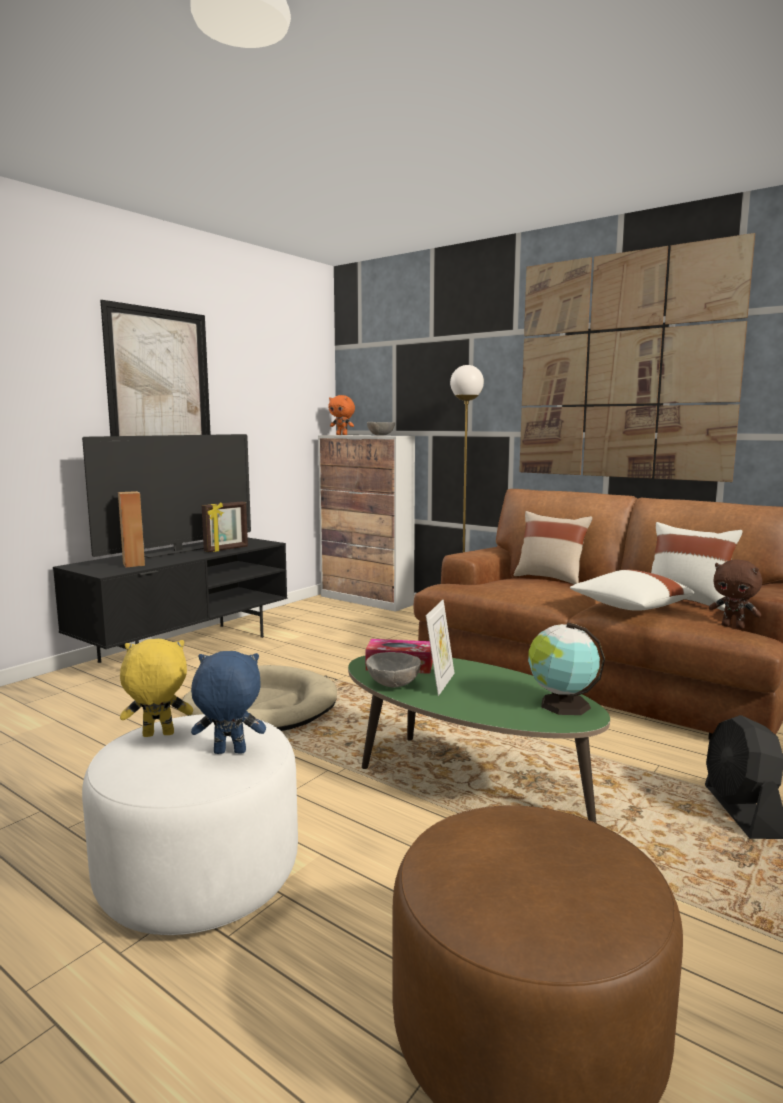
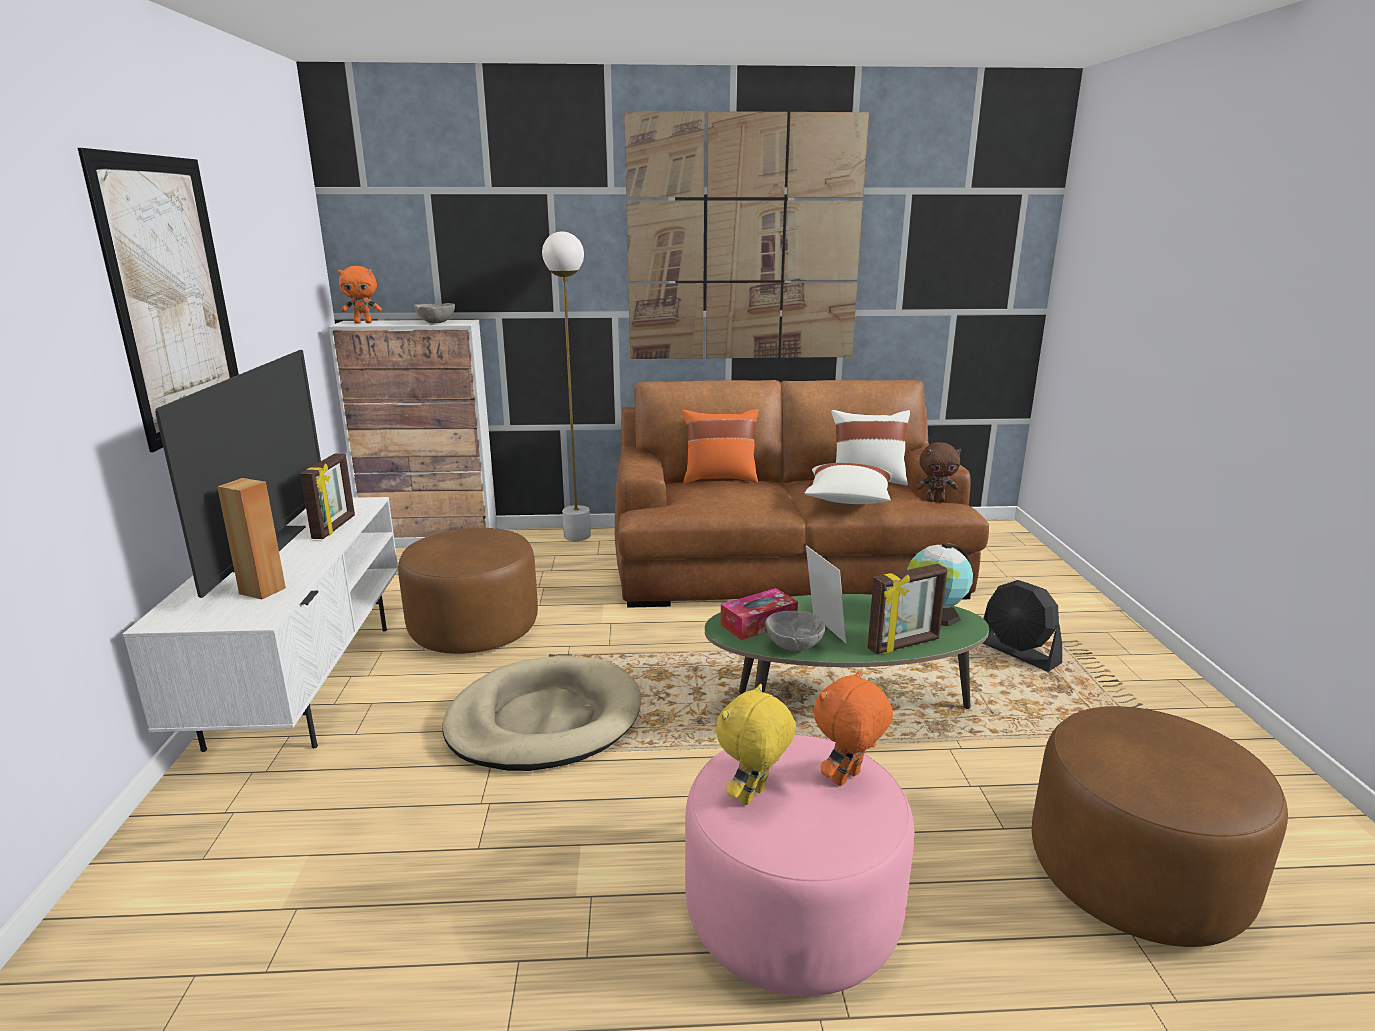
camera: 40 degrees left, 10 degrees up
black tv stand [53,538,287,663] -> white tv stand [122,497,398,752]
white ottoman [82,714,298,935] -> pink ottoman [685,734,914,996]
blue plush toy [191,651,266,754] -> orange plush toy [814,670,893,786]
beige pillow [514,511,593,585] -> orange pillow [682,409,759,484]
none -> brown ottoman [398,528,538,654]
none -> picture frame [867,564,948,654]

